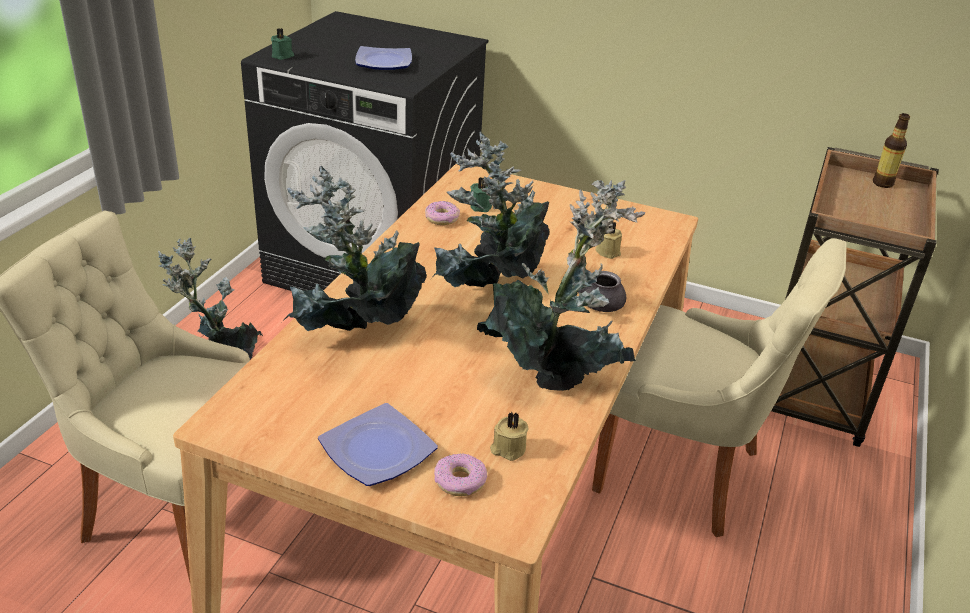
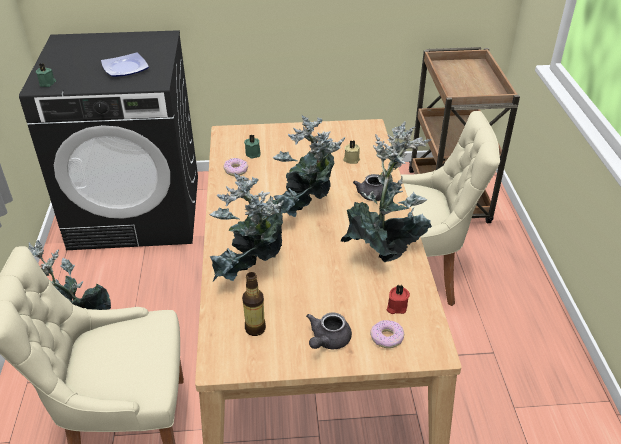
camera: 25 degrees left, 5 degrees up
plate [318,403,438,486] -> grey teapot [306,312,352,349]
beige candle [490,411,528,461] -> red candle [387,285,410,314]
bottle [873,113,910,188] -> bottle moved to [242,272,266,336]

